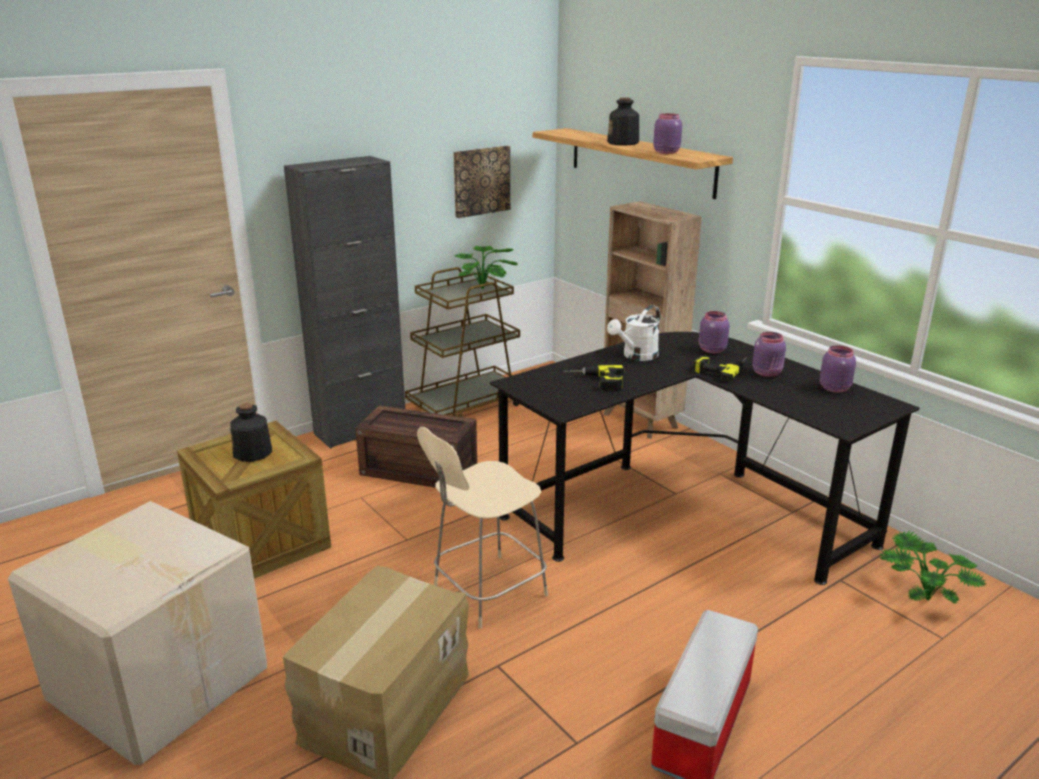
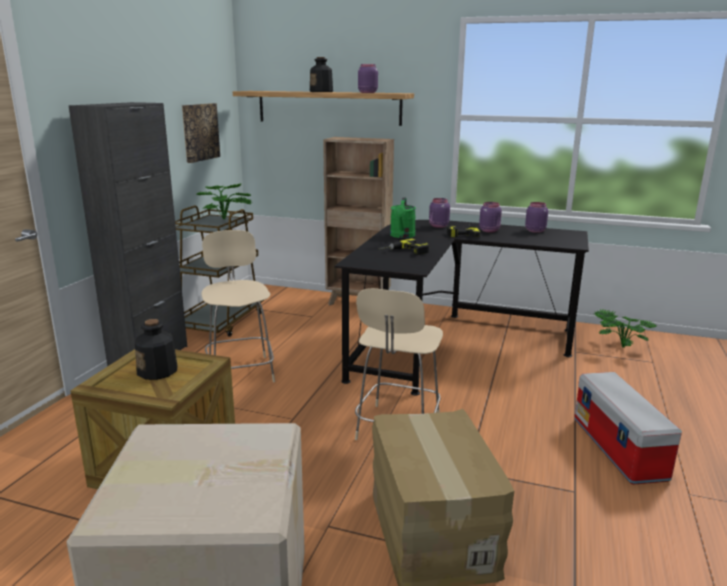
camera: 35 degrees left, 5 degrees down
crate [355,405,477,488] -> beige chair [202,230,275,382]
white watering can [607,305,660,361] -> green watering can [390,197,416,238]

